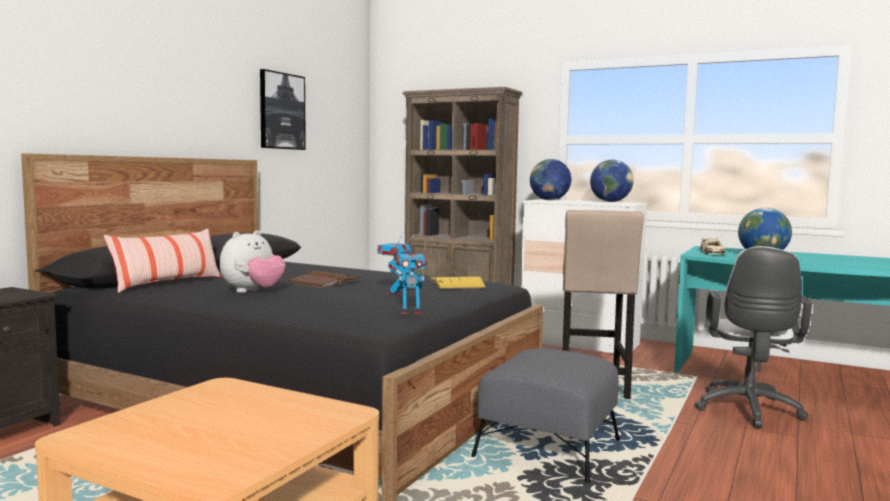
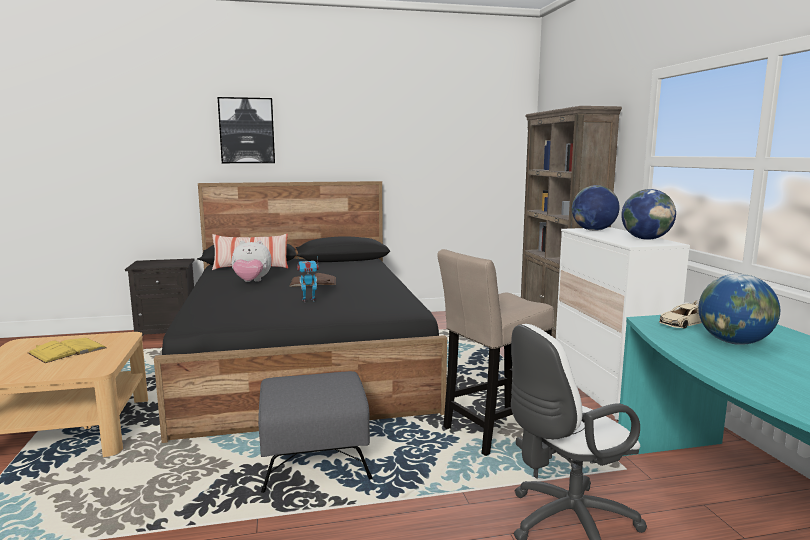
camera: 50 degrees right, 5 degrees up
picture [260,69,306,150] -> picture moved to [218,97,275,163]
toy robot [396,242,427,314] -> none
yellow book [429,277,486,289] -> yellow book moved to [28,338,107,363]

